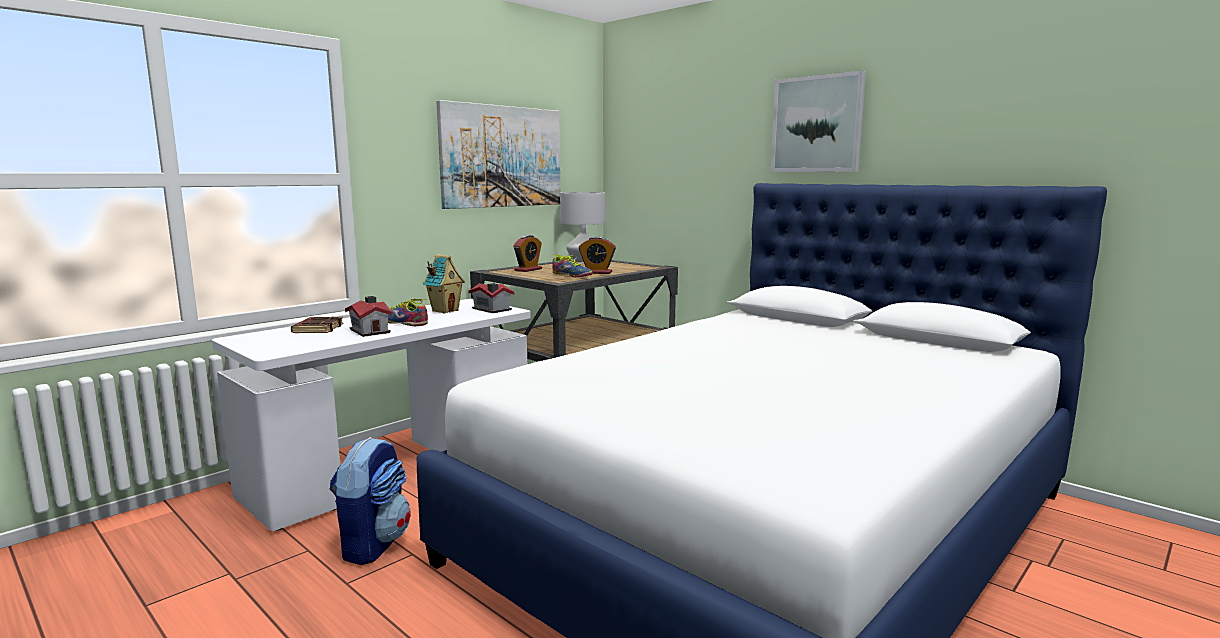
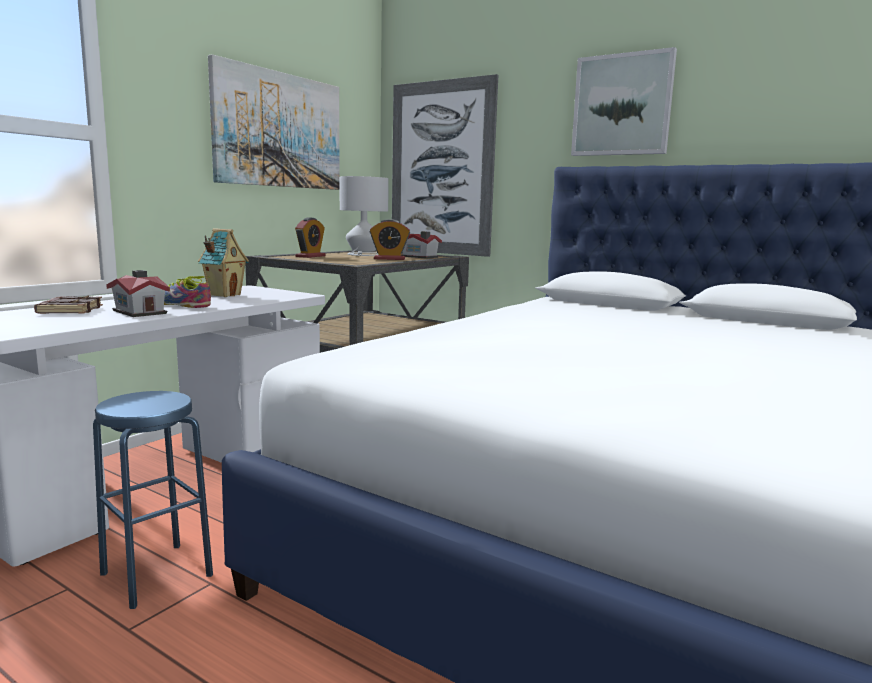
camera: 10 degrees left, 0 degrees up
backpack [329,437,411,565] -> blue stool [93,391,213,609]
toy house [469,283,515,313] -> toy house moved to [402,231,442,259]
shoe [551,254,593,277] -> none
none -> picture [392,74,498,257]

